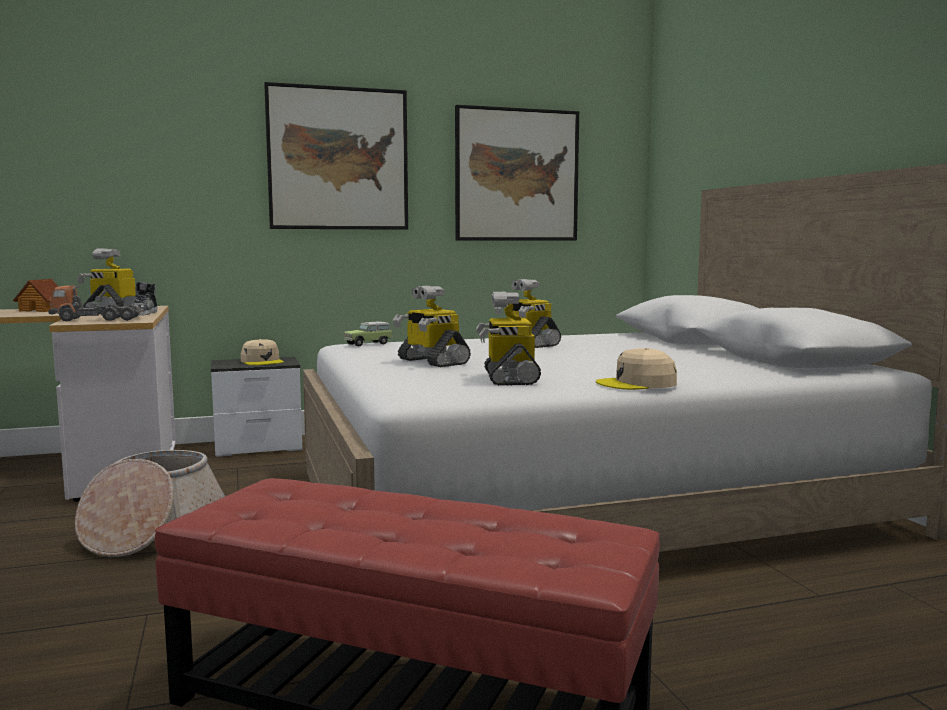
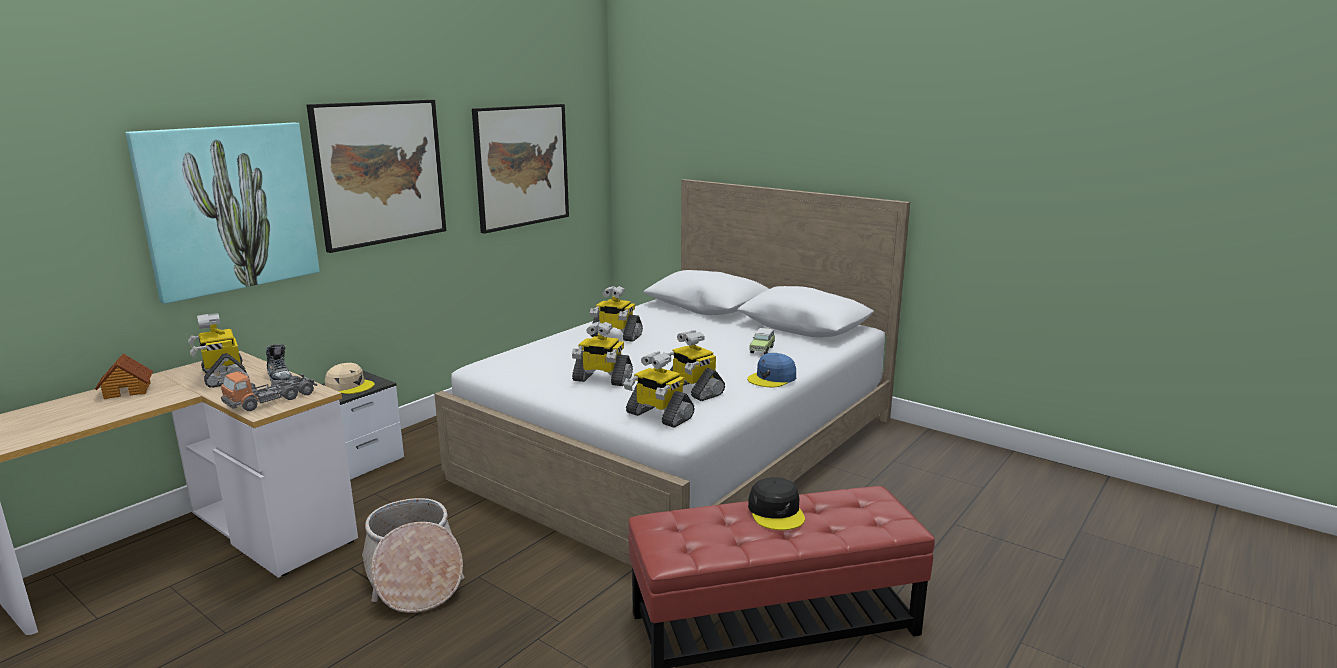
camera: 35 degrees left, 10 degrees up
toy car [343,321,393,347] -> toy car moved to [750,328,775,354]
beige cap [596,348,677,390] -> blue cap [747,353,796,387]
none -> picture [125,122,320,304]
none -> toy robot [623,352,694,428]
none -> black cap [748,477,805,530]

